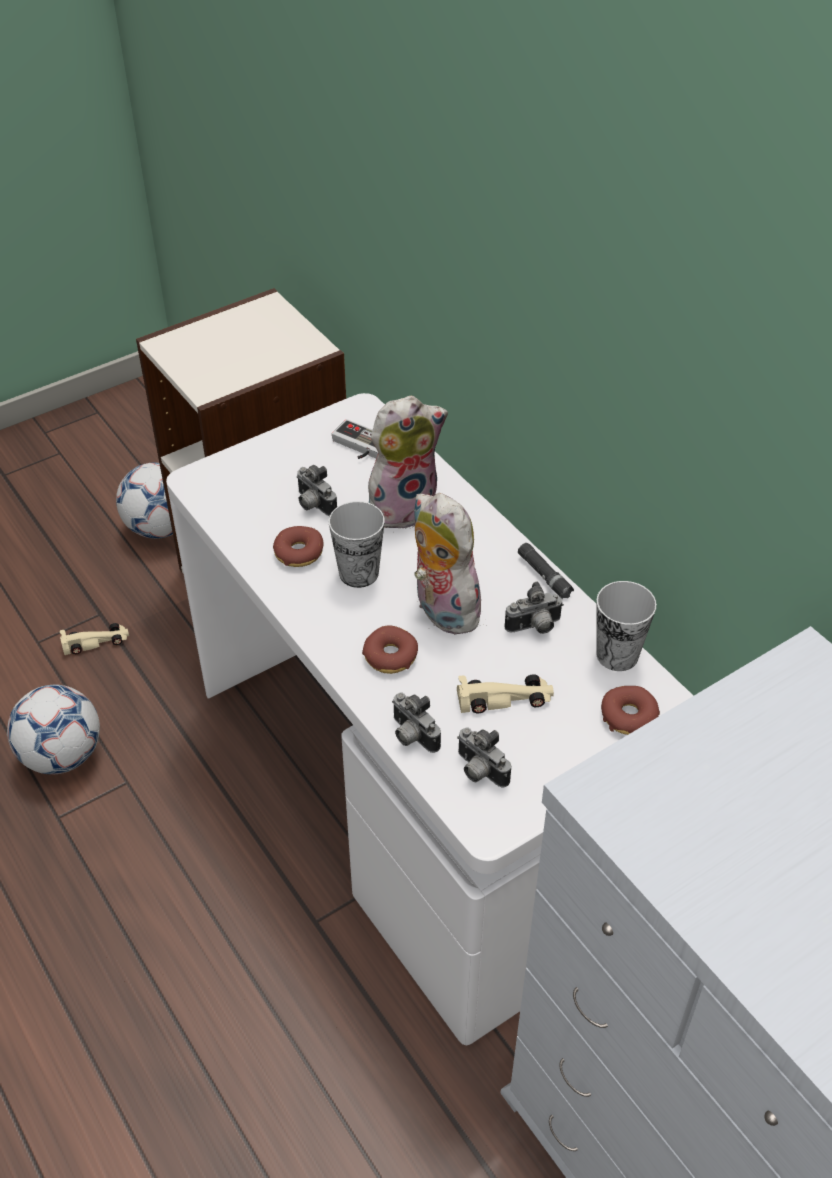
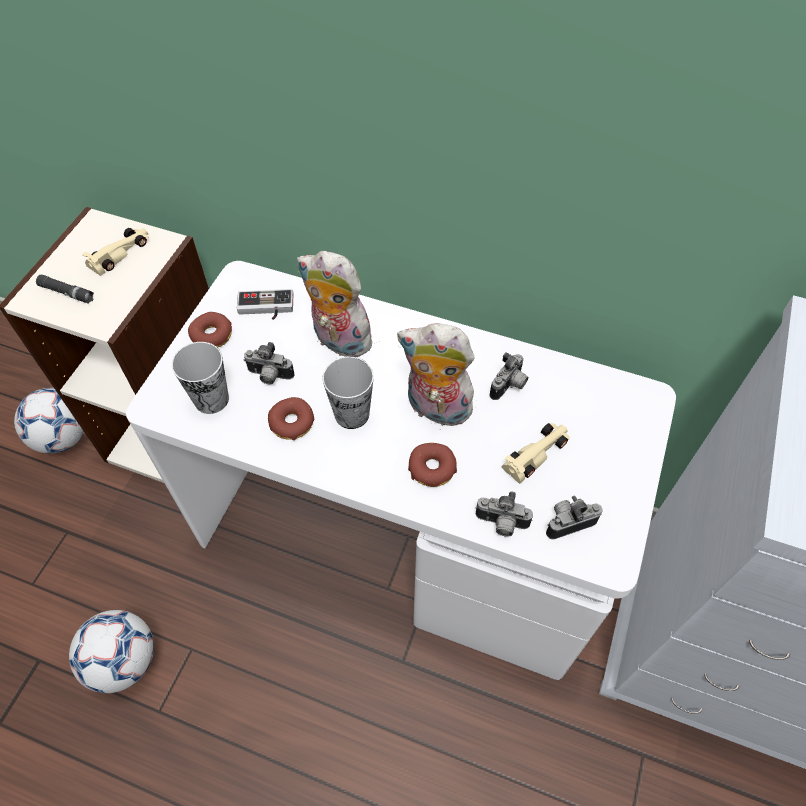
camera: 35 degrees left, 10 degrees up
beige toy car [60,623,129,655] -> beige toy car moved to [82,228,149,276]
plush toy [368,396,448,533] -> plush toy turned 90 degrees counterclockwise [297,251,375,357]
camera [457,728,511,787] -> camera turned 150 degrees clockwise [546,496,603,539]
black flashlight [518,543,574,599] -> black flashlight moved to [36,275,94,304]
cup [596,581,657,671] -> cup moved to [172,342,229,414]
donut [601,686,660,735] -> donut moved to [188,312,232,348]

